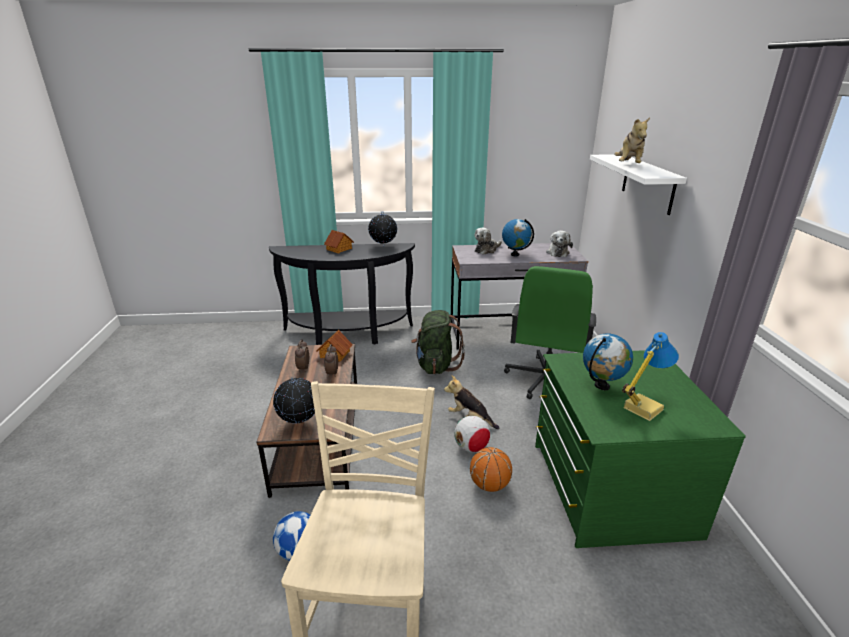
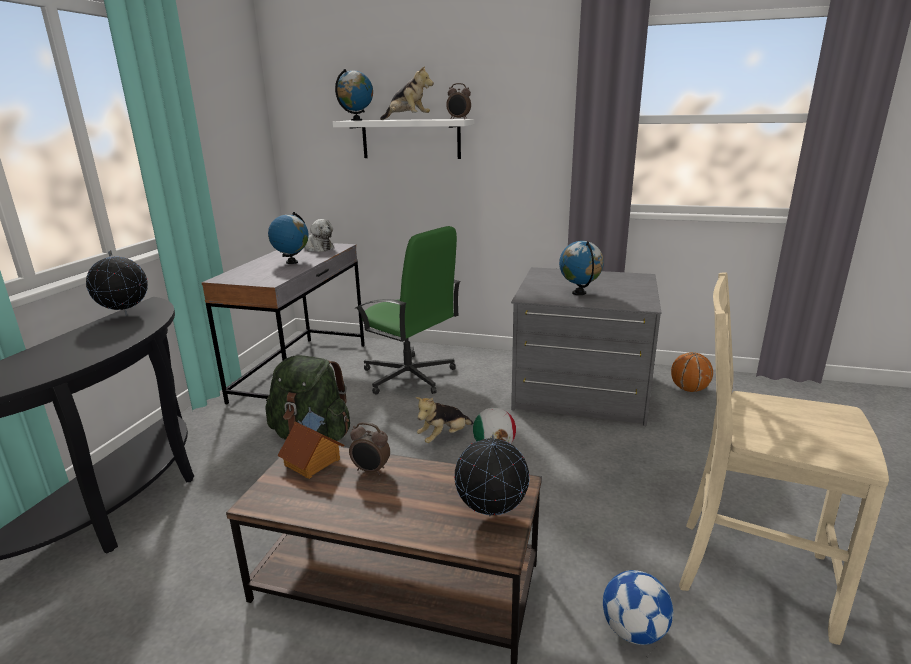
camera: 70 degrees left, 5 degrees down
alarm clock [295,340,309,372] -> alarm clock moved to [446,83,471,119]
toy house [324,230,354,254] -> none
basketball [470,447,512,492] -> basketball moved to [671,352,713,392]
plush toy [474,227,502,255] -> none
green dresser [535,350,746,548] -> grey dresser [511,267,661,426]
table lamp [622,332,679,421] -> none
none -> globe [335,69,373,121]

